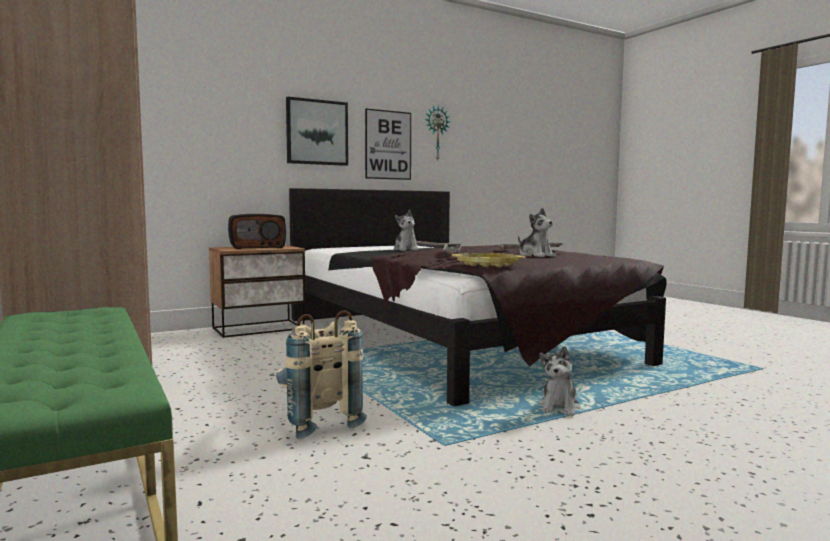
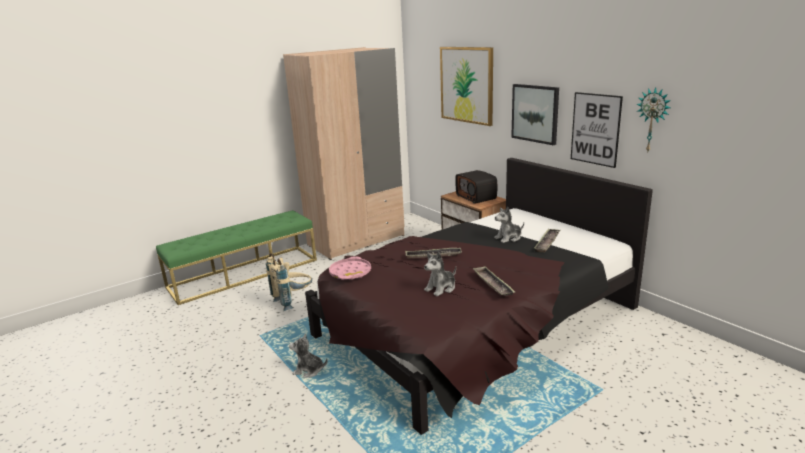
camera: 85 degrees right, 15 degrees up
yellow tray [452,253,525,267] -> pink tray [329,257,371,280]
none -> picture [440,47,493,126]

